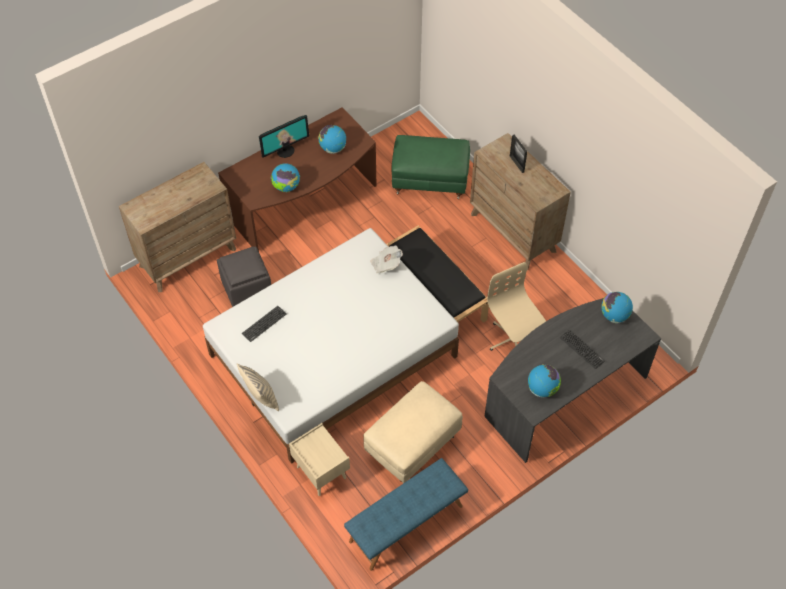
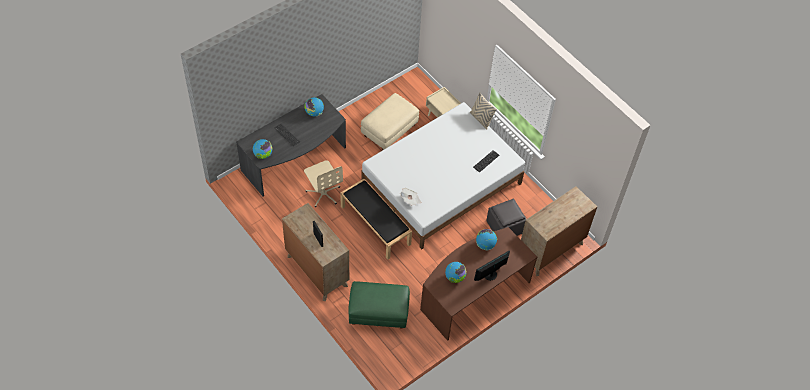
camera: 175 degrees right, 0 degrees up
blue bench [344,458,468,571] -> none

